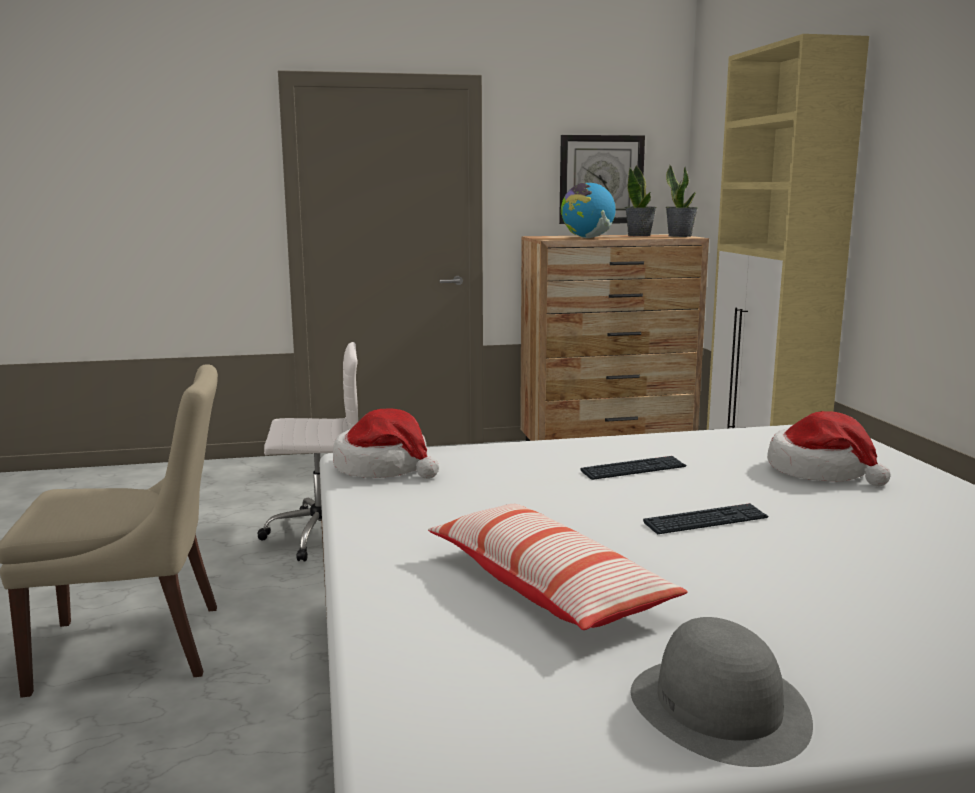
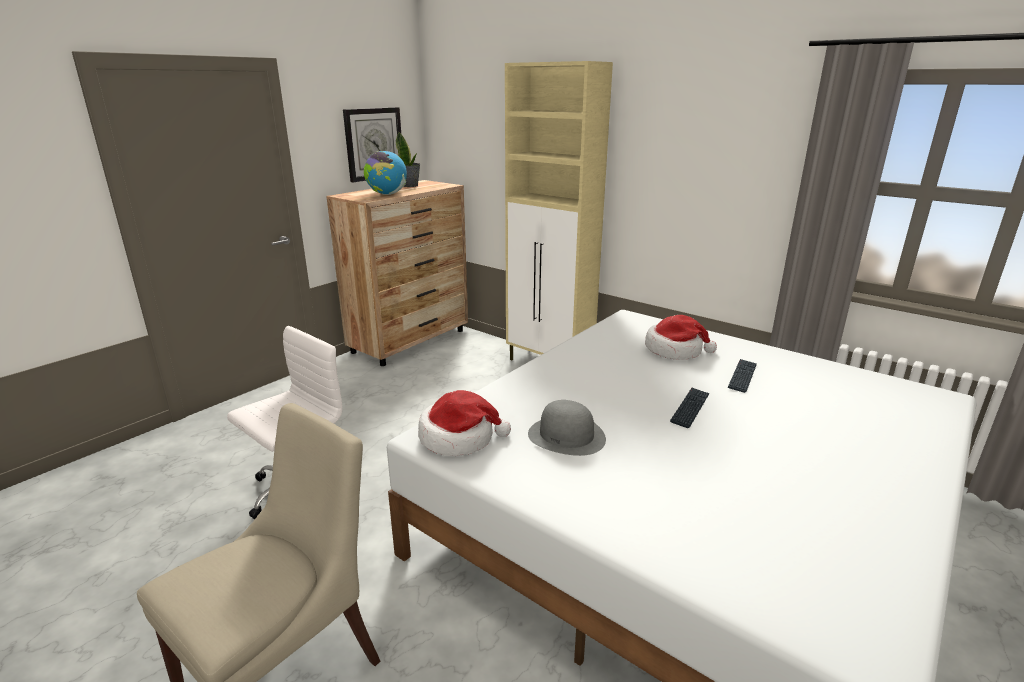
camera: 40 degrees left, 10 degrees up
pillow [428,504,688,630] -> none
keyboard [580,456,687,480] -> keyboard moved to [728,359,757,393]
grey hat [630,617,813,767] -> grey hat moved to [528,400,606,456]
potted plant [666,165,698,237] -> none

